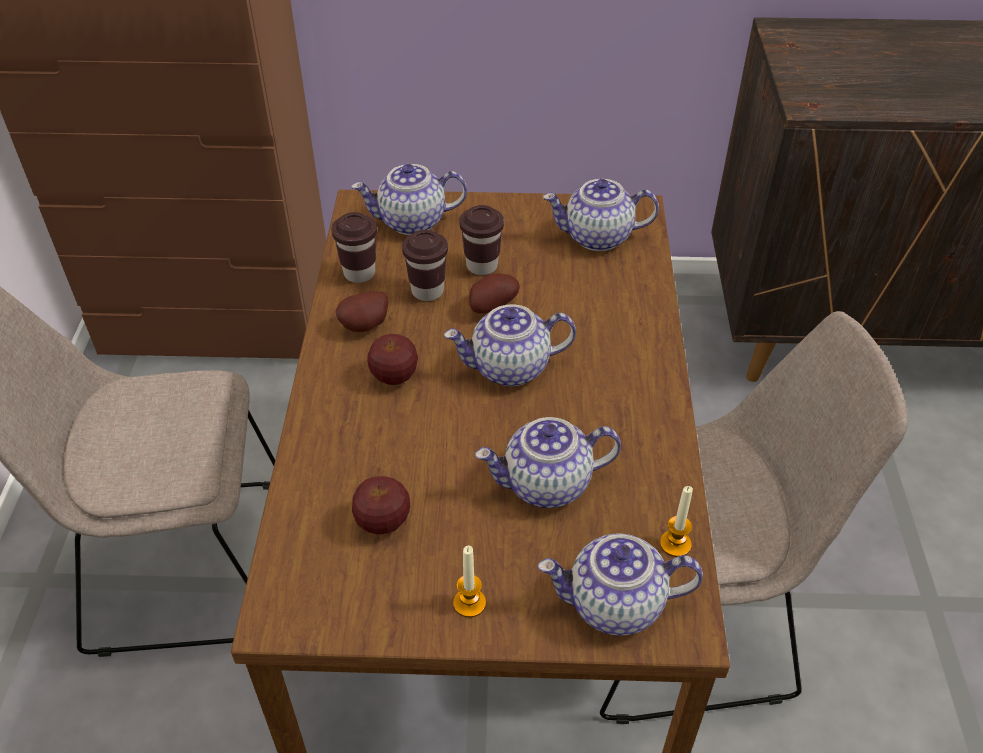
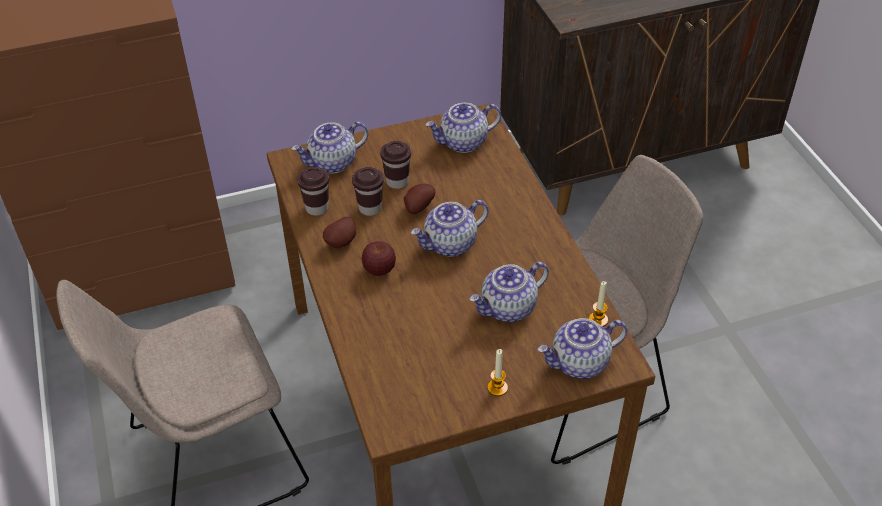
camera: 20 degrees left, 0 degrees up
apple [352,476,410,534] -> none

